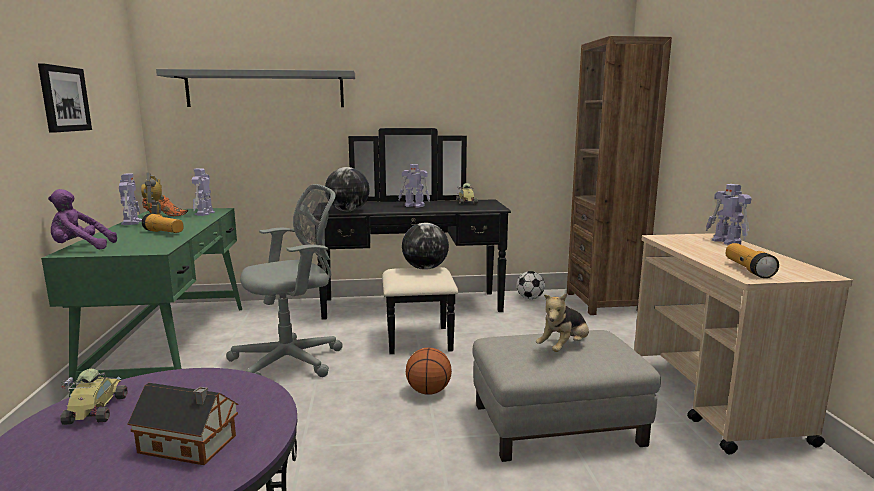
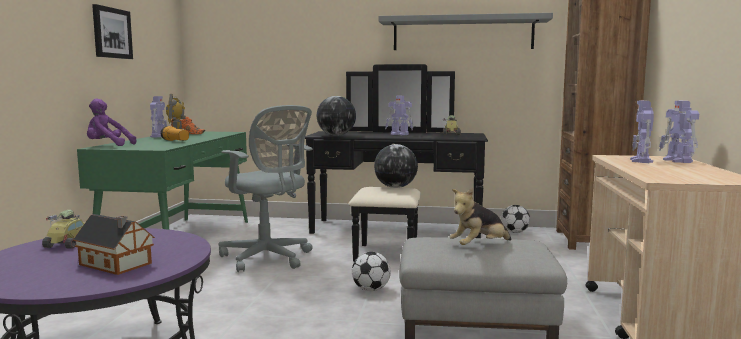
camera: 15 degrees right, 5 degrees down
grey shelf [156,69,355,107] -> grey shelf moved to [379,13,553,50]
toy robot [192,168,215,216] -> toy robot moved to [630,101,654,163]
grey office chair [226,184,343,377] -> grey office chair turned 60 degrees clockwise [219,105,313,272]
basketball [406,347,452,395] -> football [352,252,391,291]
flashlight [726,243,779,278] -> none

